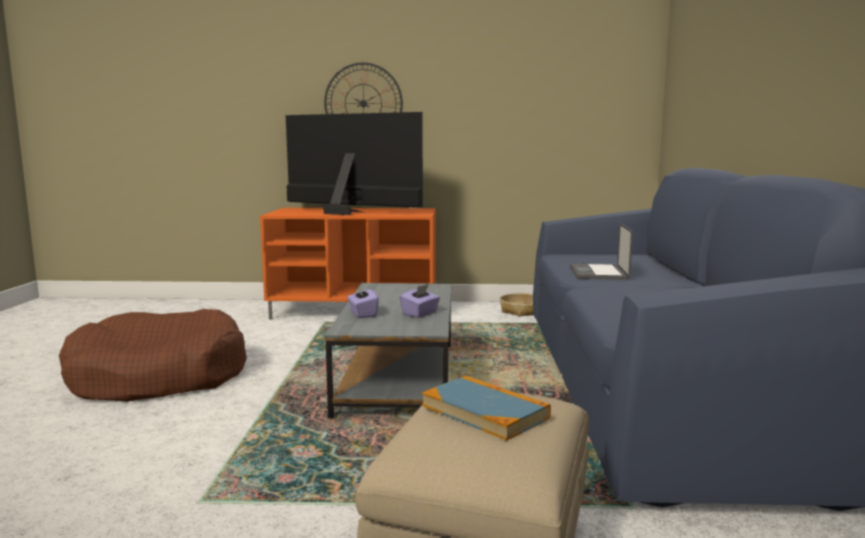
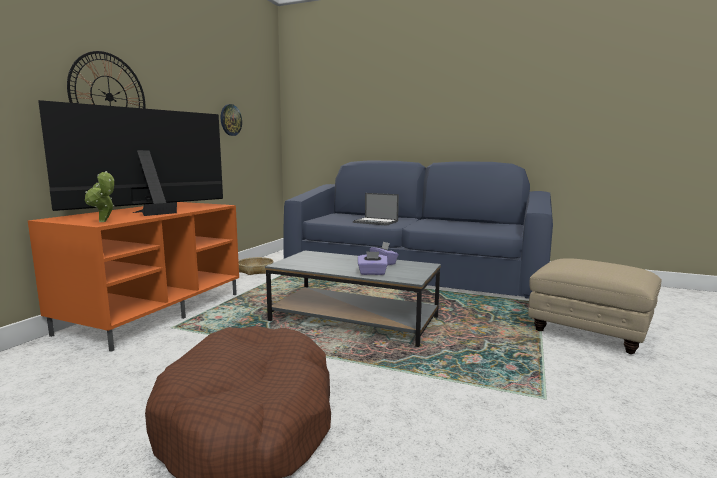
camera: 70 degrees left, 0 degrees up
book [422,376,551,441] -> none
none -> potted plant [85,171,114,222]
none -> wall clock [221,104,242,136]

